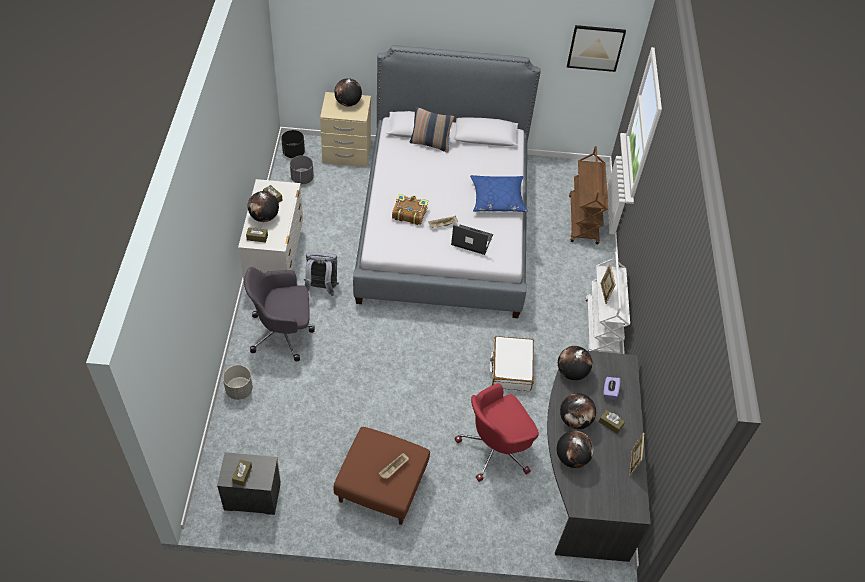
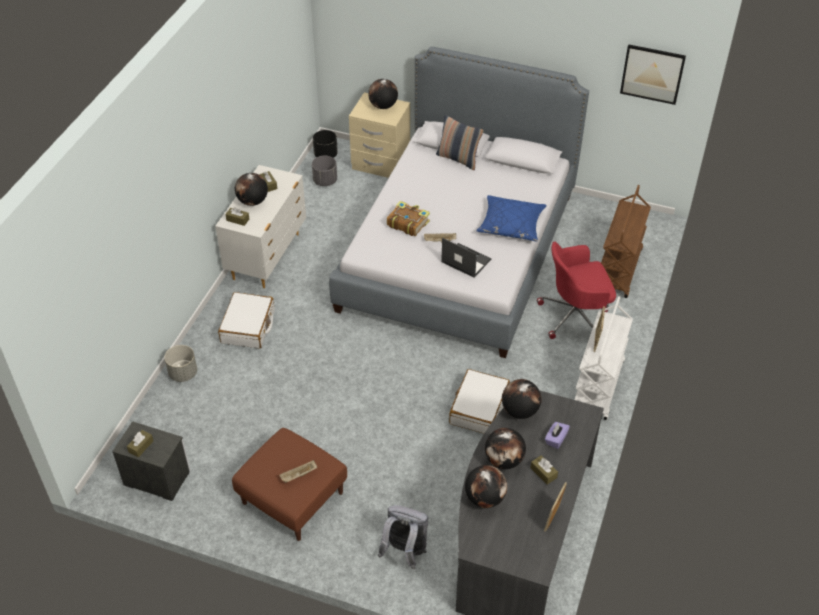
camera: 20 degrees right, 5 degrees down
grey office chair [244,267,315,361] -> white suitcase [218,292,275,349]
grey backpack [304,252,339,296] -> grey backpack moved to [378,505,428,569]
red office chair [455,383,539,482] -> red office chair moved to [537,242,616,339]

